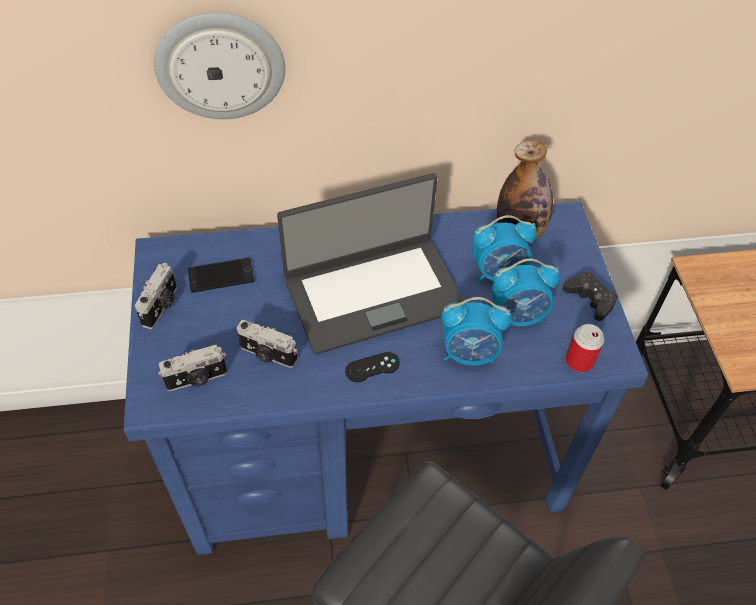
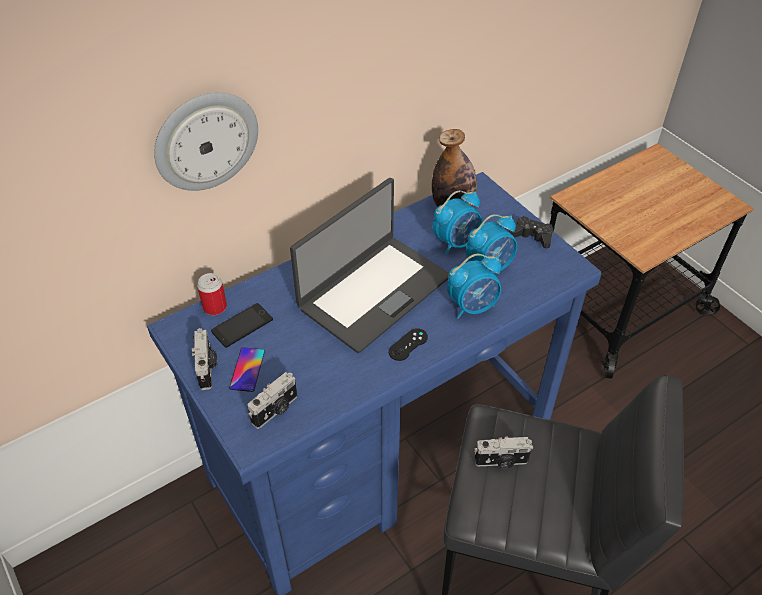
camera: 25 degrees left, 5 degrees down
camera [237,320,297,368] -> camera moved to [474,436,533,469]
can [565,324,604,372] -> can moved to [197,273,227,315]
none -> phone [229,347,265,392]

